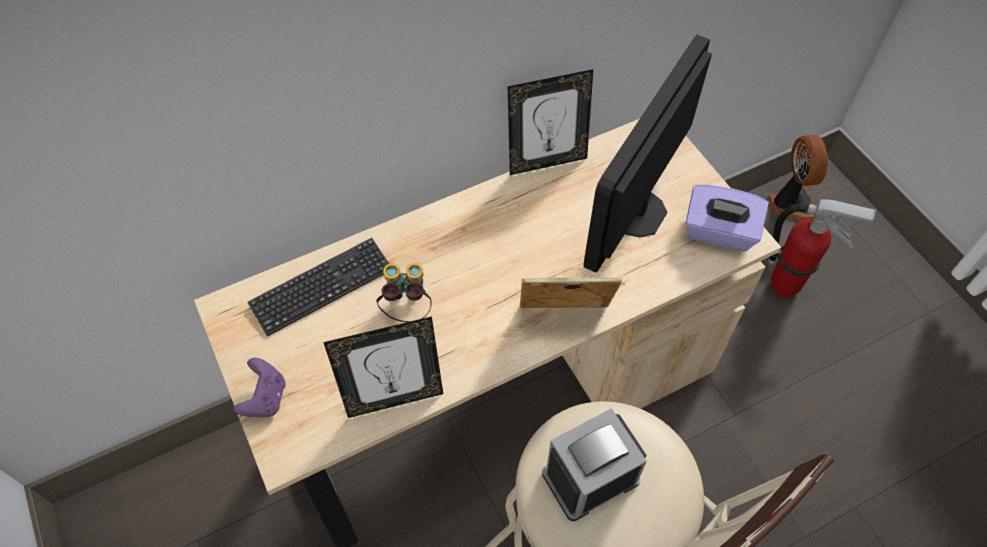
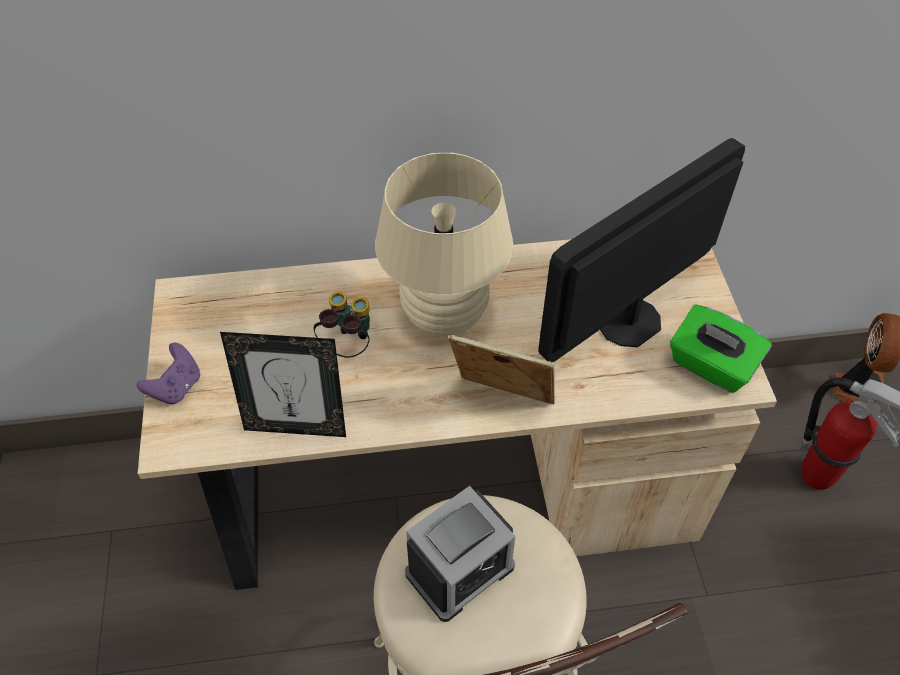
camera: 20 degrees right, 5 degrees down
keyboard [247,238,389,337] -> none
picture frame [508,69,593,175] -> none
alarm clock [542,408,647,521] -> alarm clock turned 150 degrees clockwise [405,486,516,622]
purple tissue box [686,185,769,251] -> green tissue box [670,305,772,393]
none -> beige table lamp [375,153,513,336]

